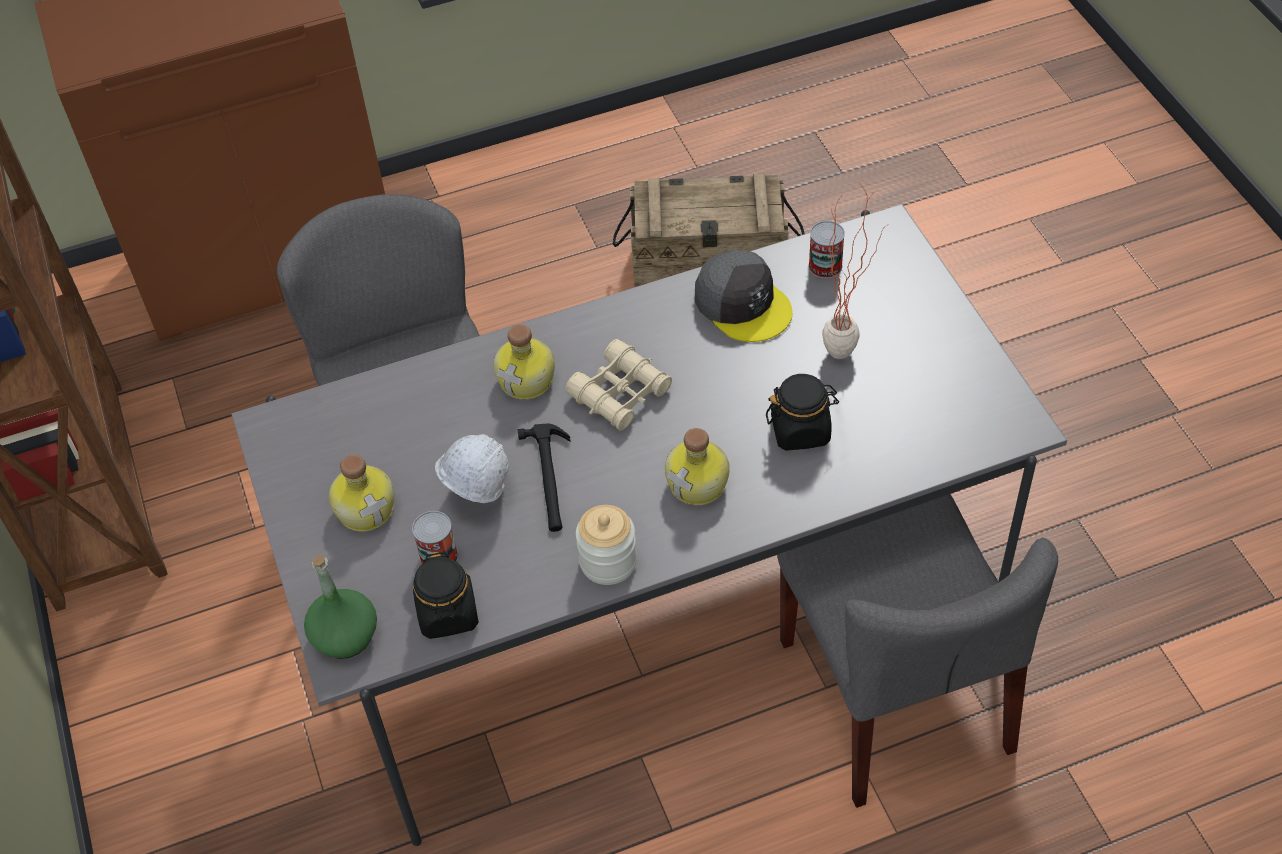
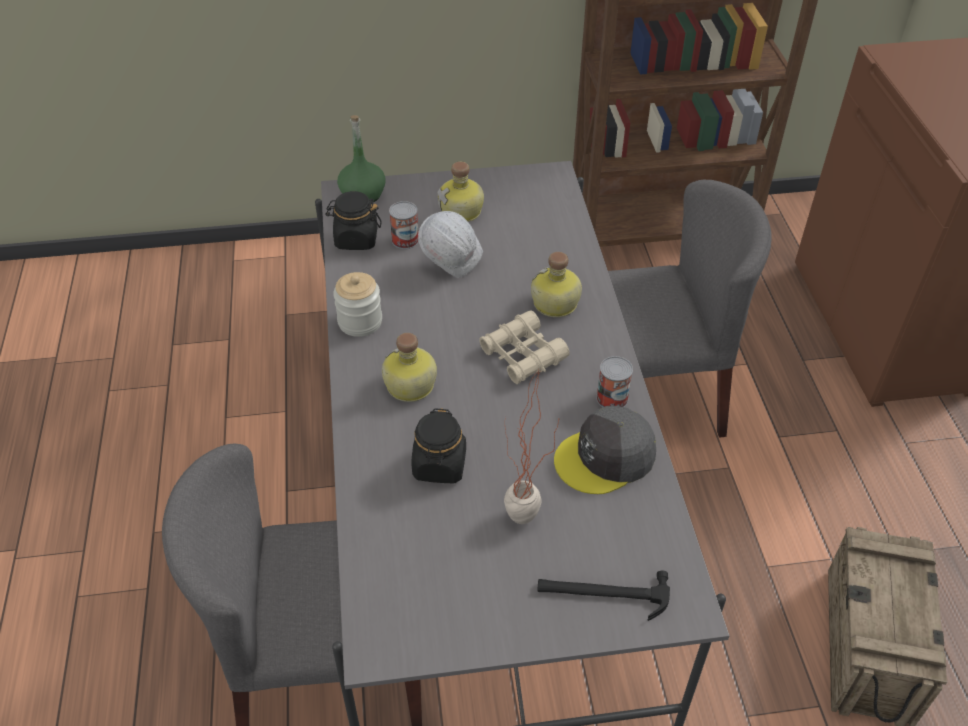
camera: 100 degrees right, 5 degrees down
hammer [518,424,571,532] -> hammer moved to [538,571,670,621]
can [809,221,845,278] -> can moved to [596,356,633,407]

